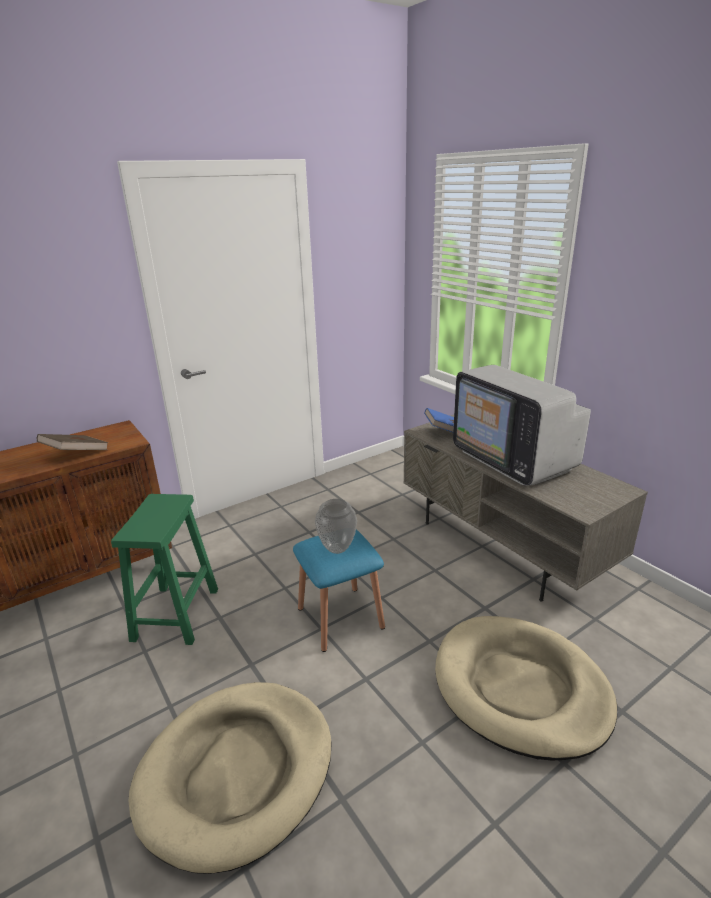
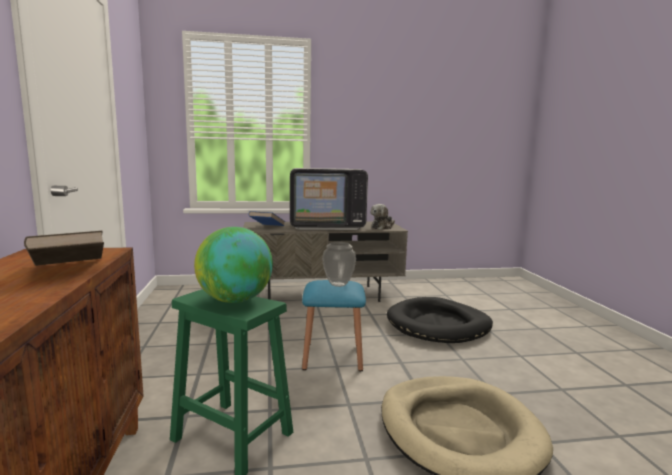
camera: 65 degrees left, 15 degrees down
beige dog bed [435,616,617,761] -> black dog bed [387,297,493,343]
none -> globe [194,227,273,303]
none -> plush toy [371,204,395,230]

